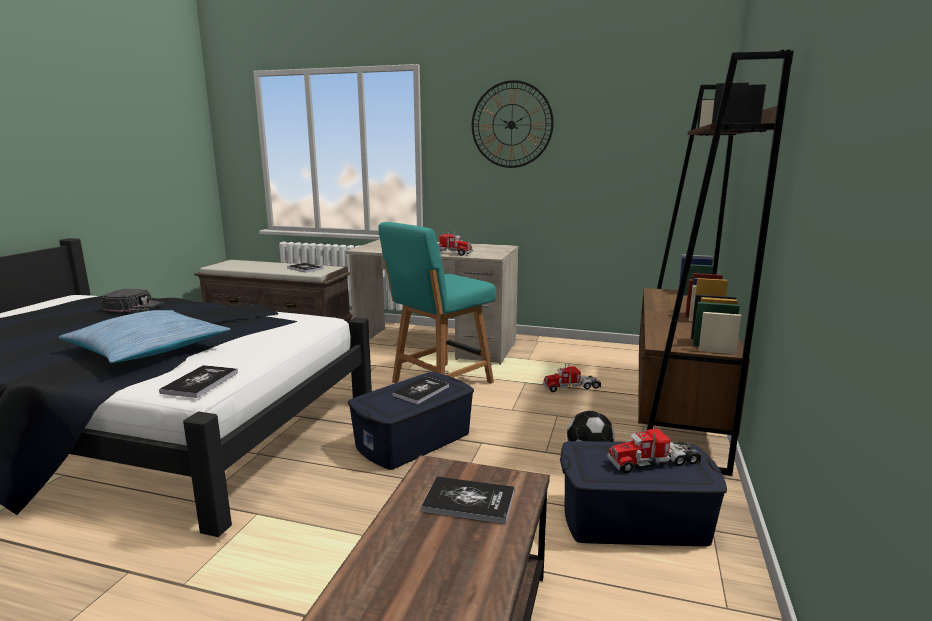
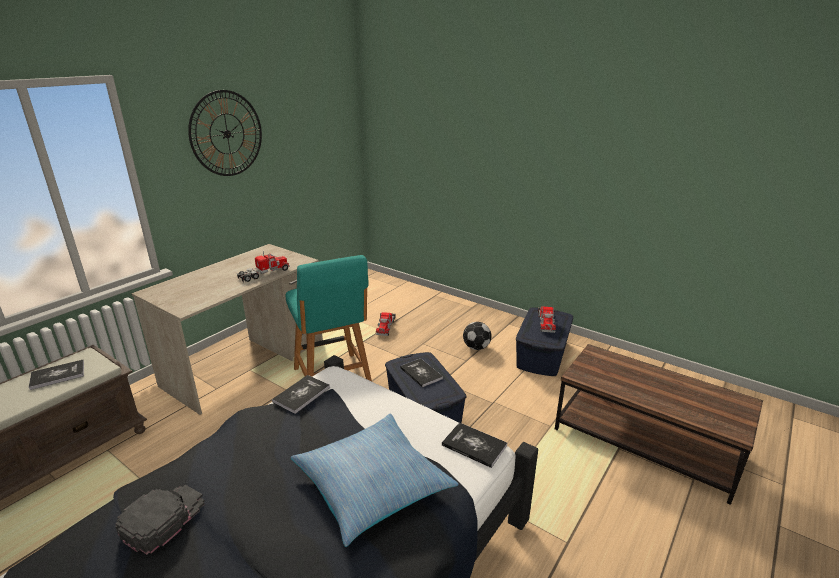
camera: 70 degrees left, 10 degrees up
book [421,477,514,524] -> book moved to [272,375,330,414]
brown bookcase [638,50,794,476] -> none

